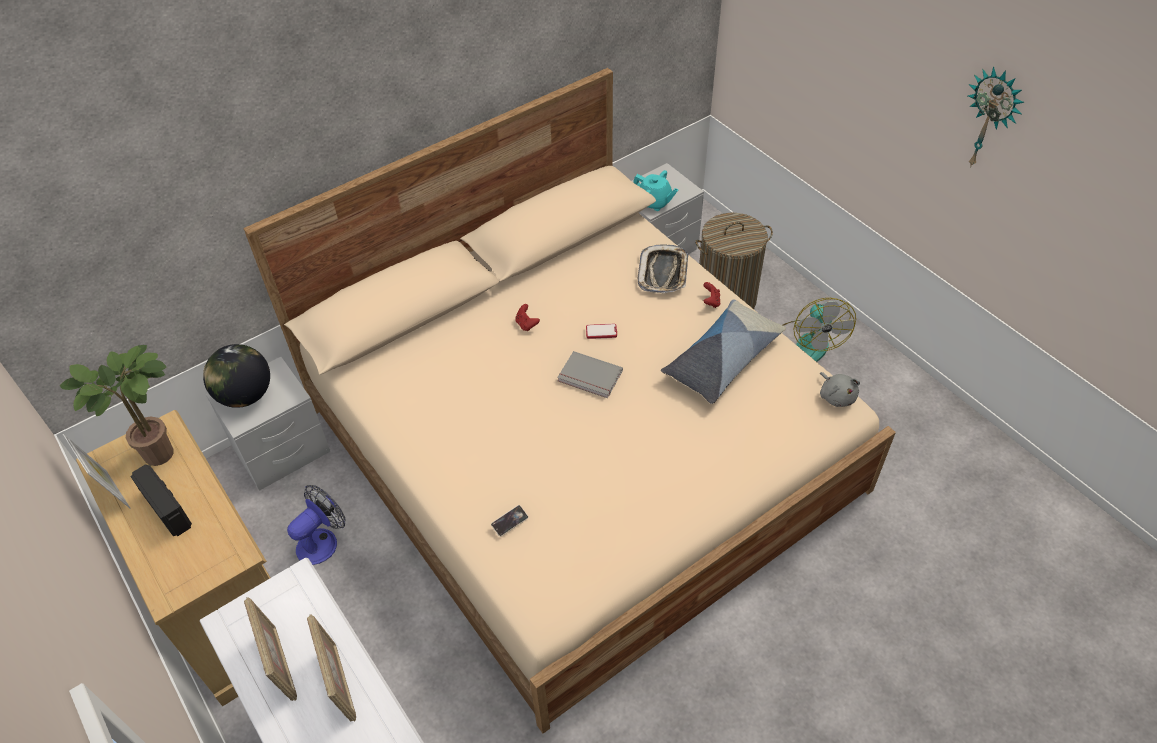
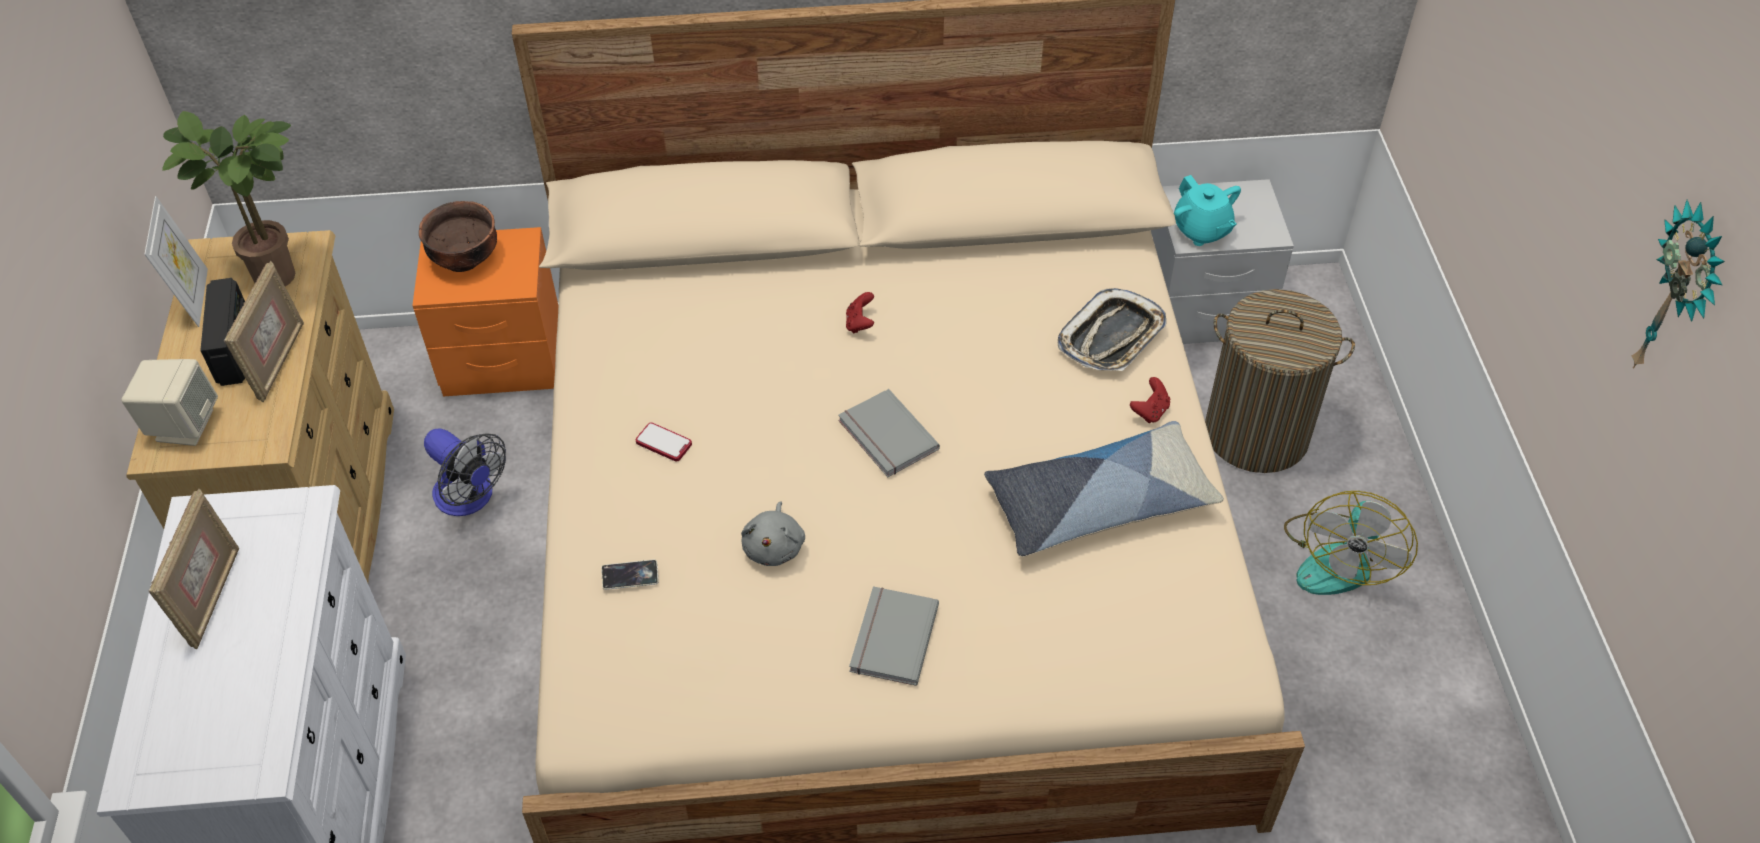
camera: 30 degrees right, 0 degrees up
globe [203,344,270,408] -> brown bowl [419,201,497,272]
grey nightstand [206,357,330,491] -> orange nightstand [412,227,558,397]
fan [287,485,346,565] -> fan turned 60 degrees clockwise [424,428,506,516]
picture frame [307,614,356,721] -> picture frame moved to [224,261,304,402]
phone [586,324,617,339] -> phone moved to [635,422,692,462]
grey plush toy [820,372,860,407] -> grey plush toy moved to [741,501,805,566]
none -> beige speaker [121,359,218,446]
none -> grey book [849,586,939,686]

